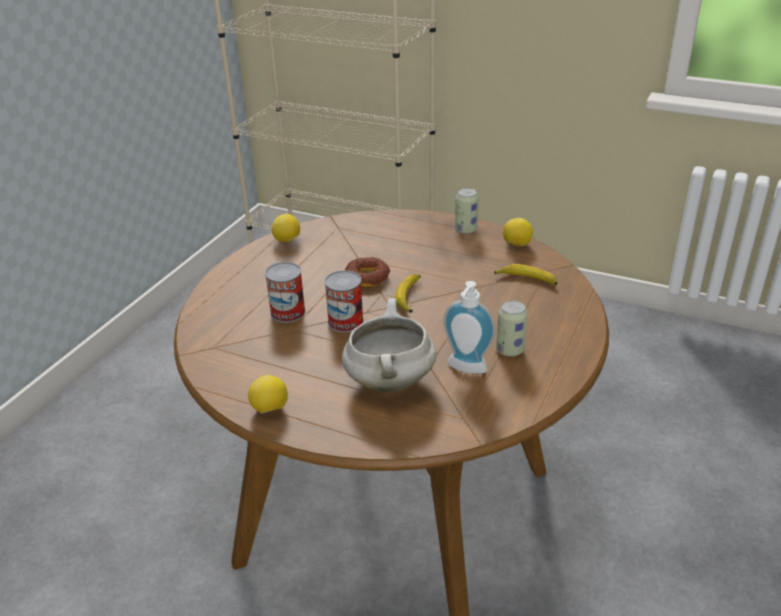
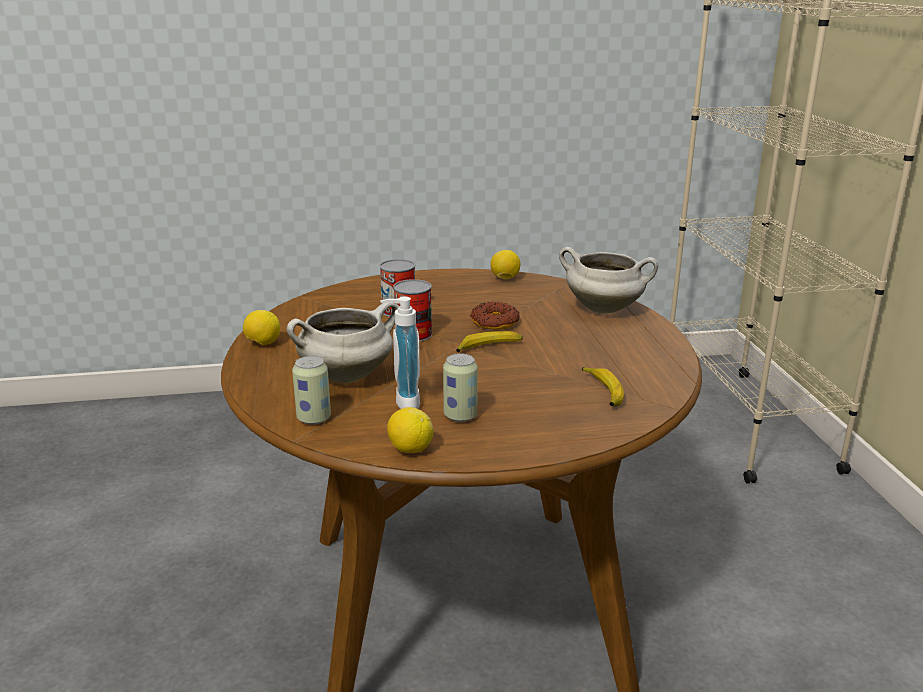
camera: 55 degrees right, 10 degrees down
can [455,188,479,234] -> can moved to [292,356,331,425]
lemon [503,218,533,247] -> lemon moved to [387,407,433,453]
none -> white cooking pot [559,247,658,313]

